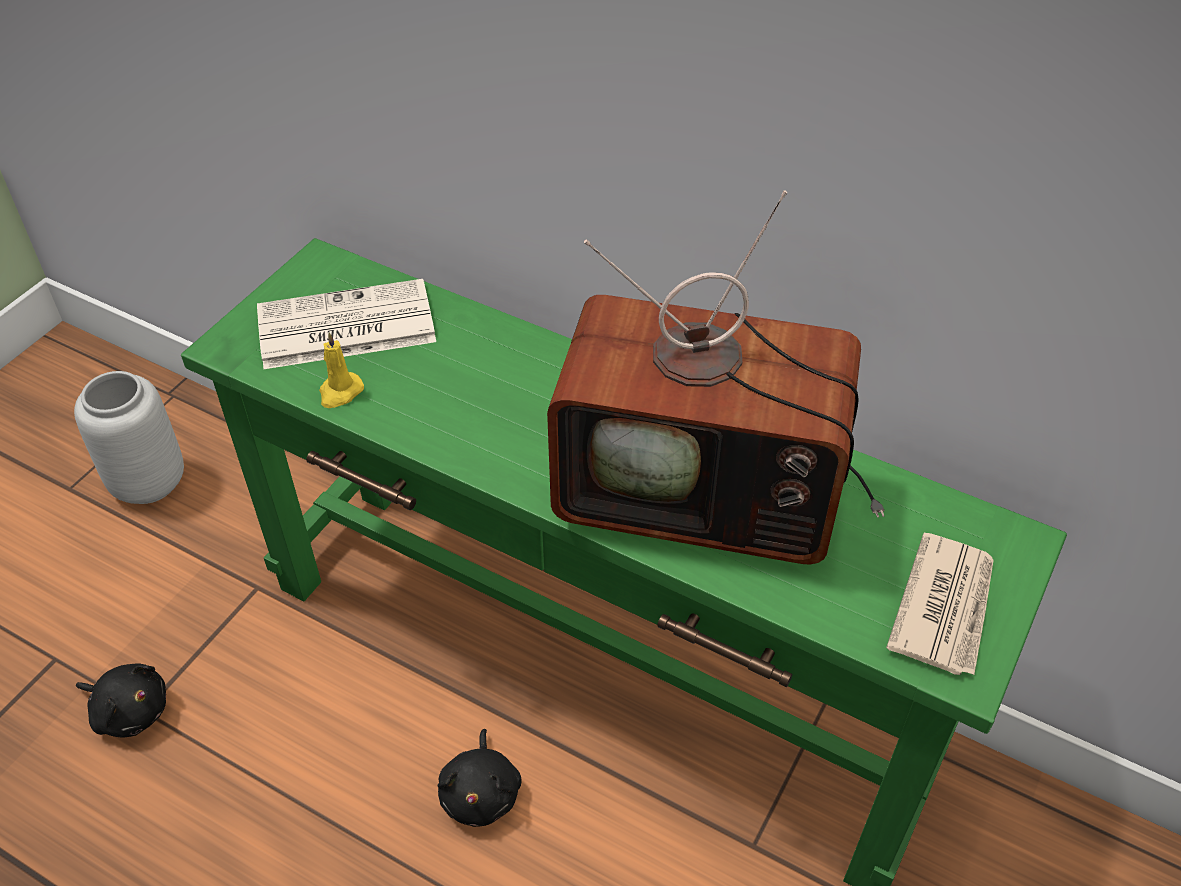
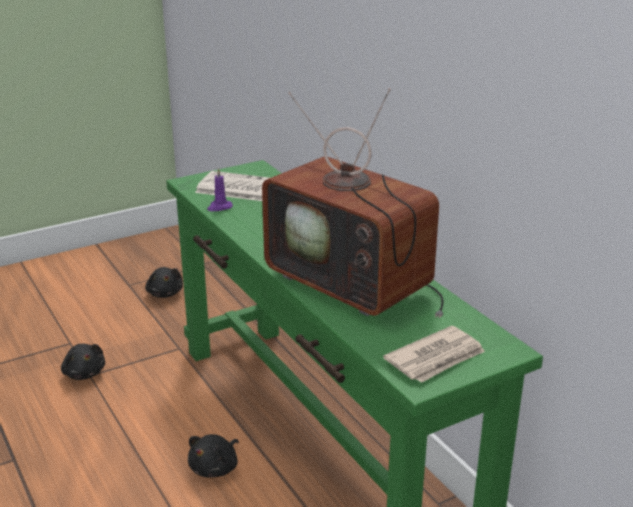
camera: 30 degrees right, 20 degrees down
grey vase [74,371,184,504] -> black plush toy [145,267,183,298]
yellow candle [319,332,364,408] -> purple candle [207,168,233,211]

